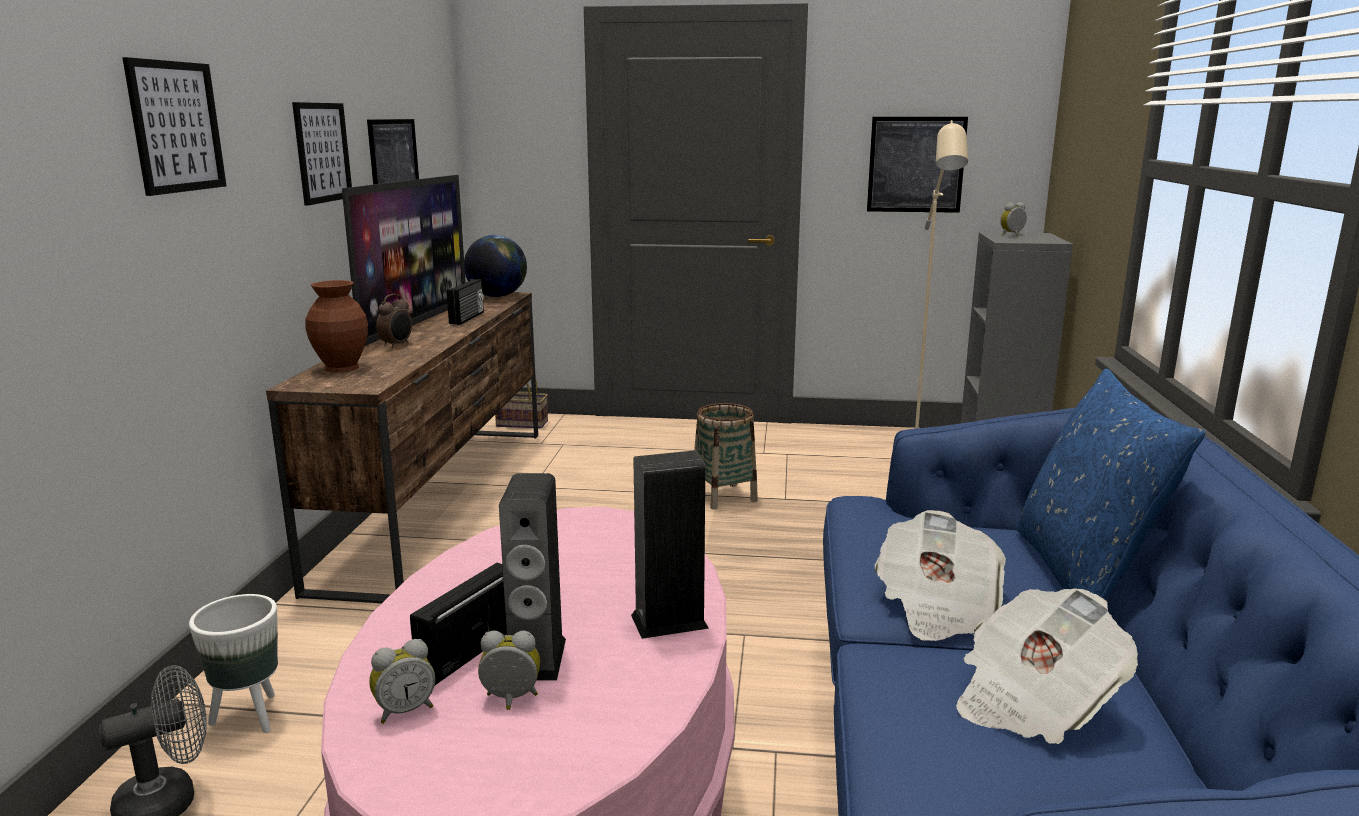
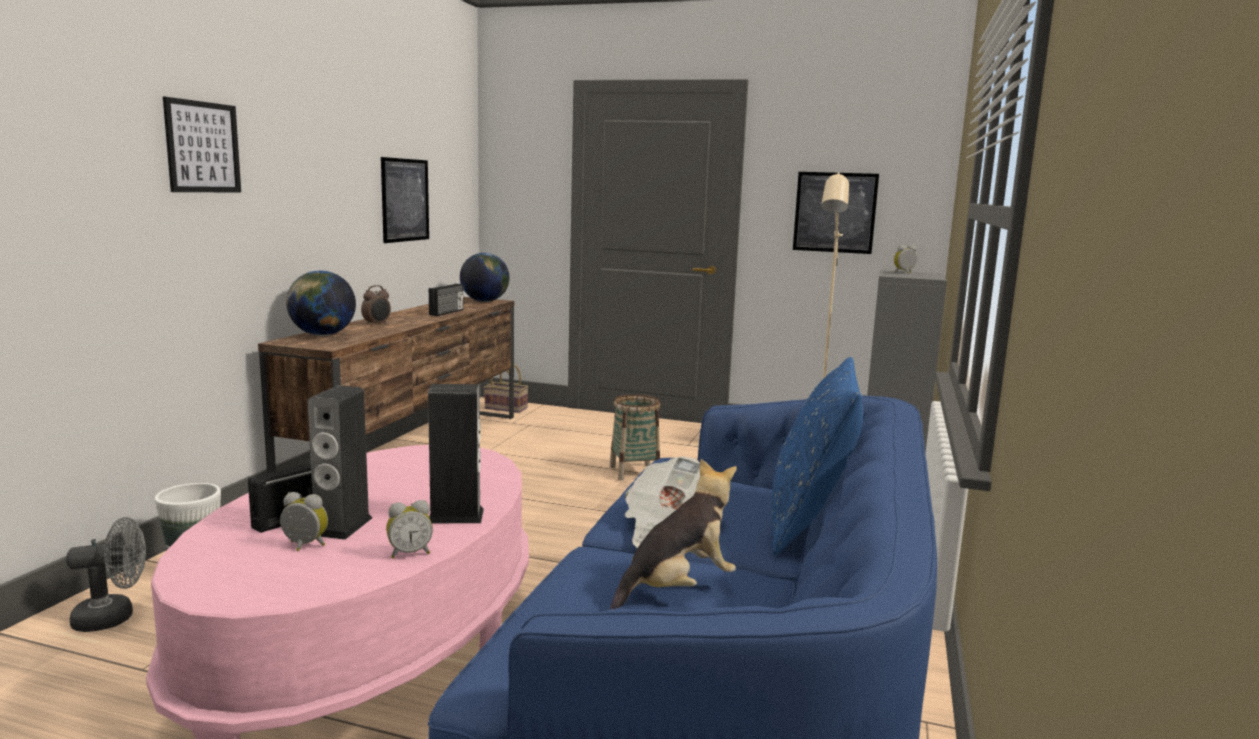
camera: 10 degrees right, 5 degrees down
picture [292,102,352,206] -> none
brown vase [306,280,368,373] -> globe [286,271,356,336]
television [342,175,466,346] -> none
alarm clock [369,639,435,724] -> alarm clock moved to [386,500,433,558]
newspaper [956,588,1138,744] -> plush toy [610,459,737,610]

